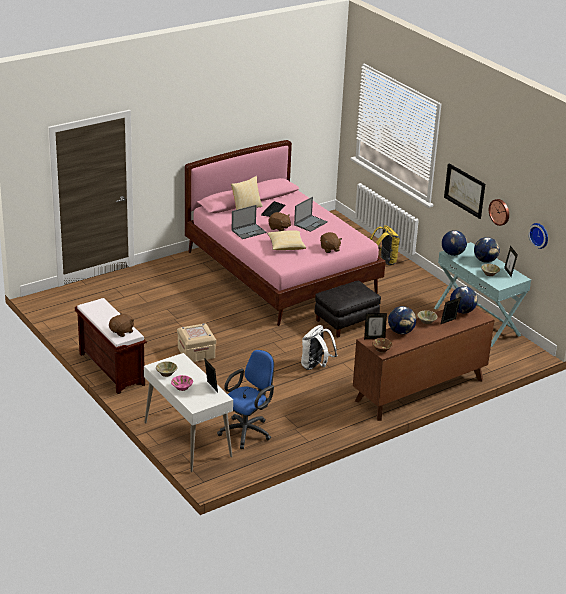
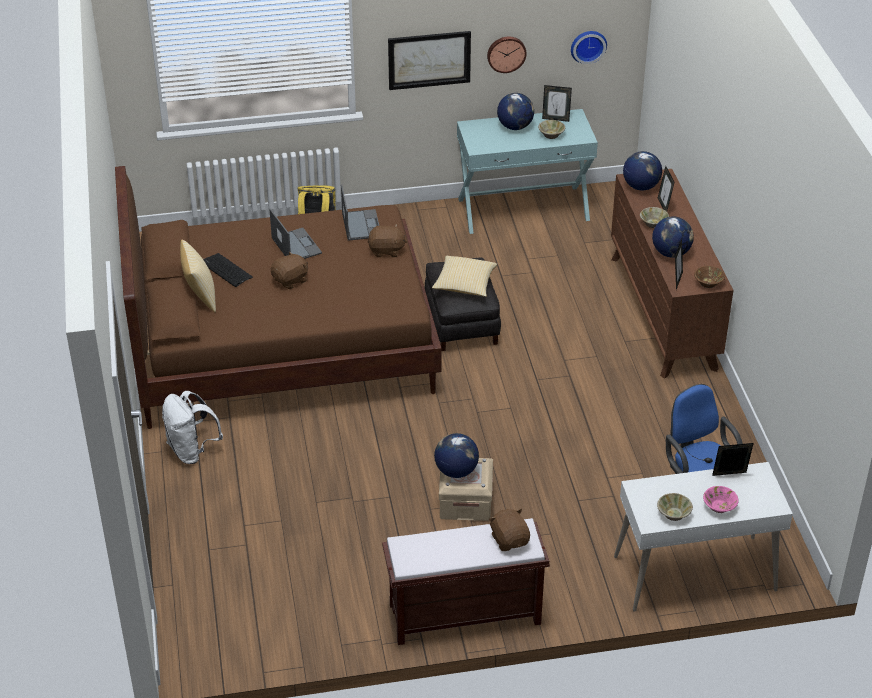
camera: 65 degrees left, 10 degrees up
pink bed [185,140,386,326] -> brown bed [115,166,441,429]
laptop [231,205,267,239] -> laptop moved to [341,185,379,241]
pillow [267,230,306,250] -> pillow moved to [432,256,497,297]
white backpack [301,325,337,370] -> white backpack moved to [162,391,223,464]
globe [442,230,467,256] -> globe moved to [434,433,479,478]

